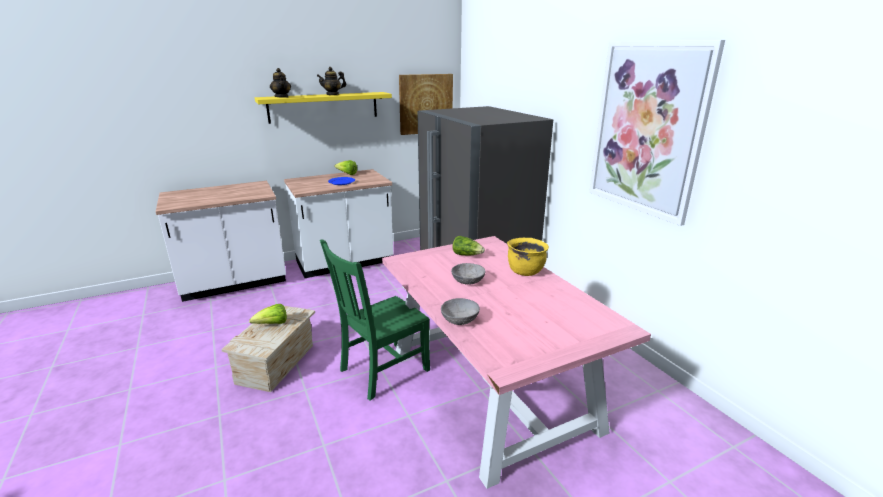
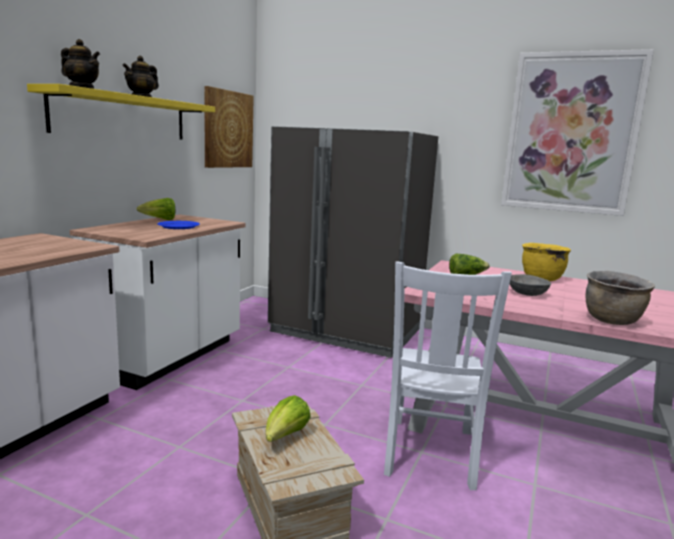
camera: 40 degrees left, 10 degrees down
green chair [320,240,430,401] -> white chair [384,261,512,490]
grey bowl [441,298,480,325] -> brown cooking pot [585,271,655,325]

